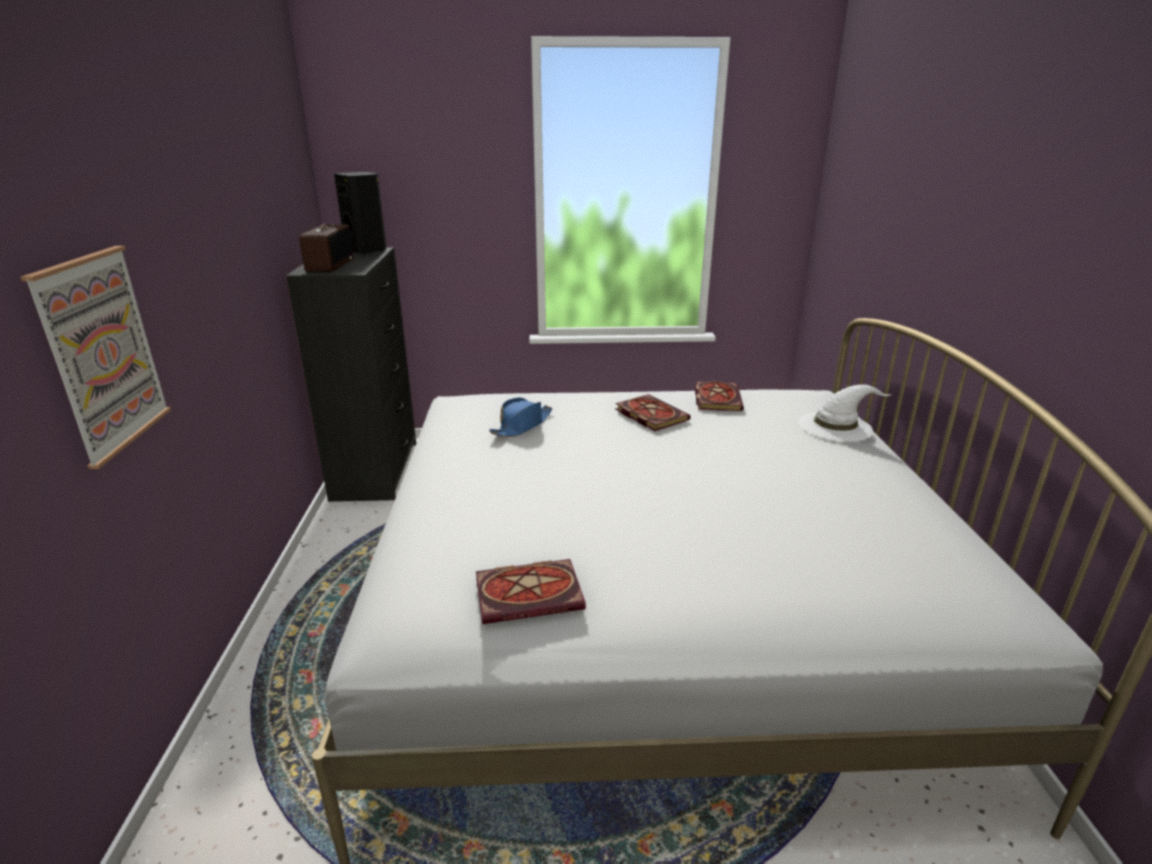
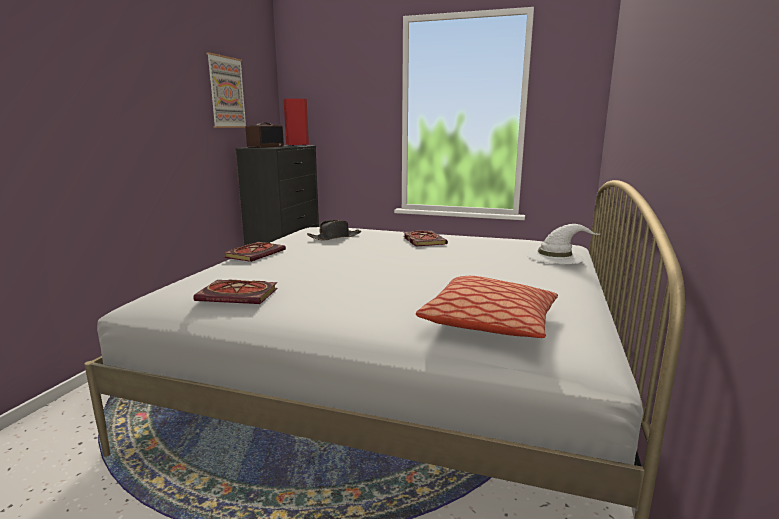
camera: 20 degrees right, 10 degrees down
picture [21,246,171,469] -> picture moved to [206,52,246,128]
black speaker [334,172,386,255] -> red speaker [284,98,309,146]
blue hat [489,397,552,437] -> black hat [307,220,361,241]
book [695,381,744,411] -> book moved to [223,242,286,262]
none -> pillow [416,276,558,338]

